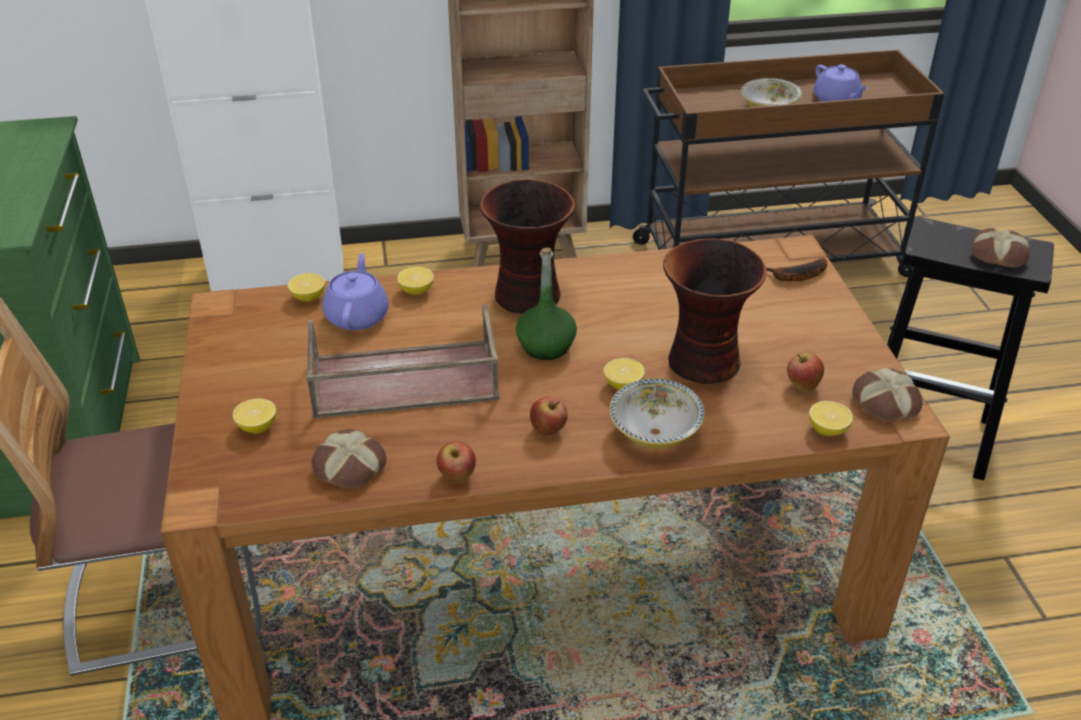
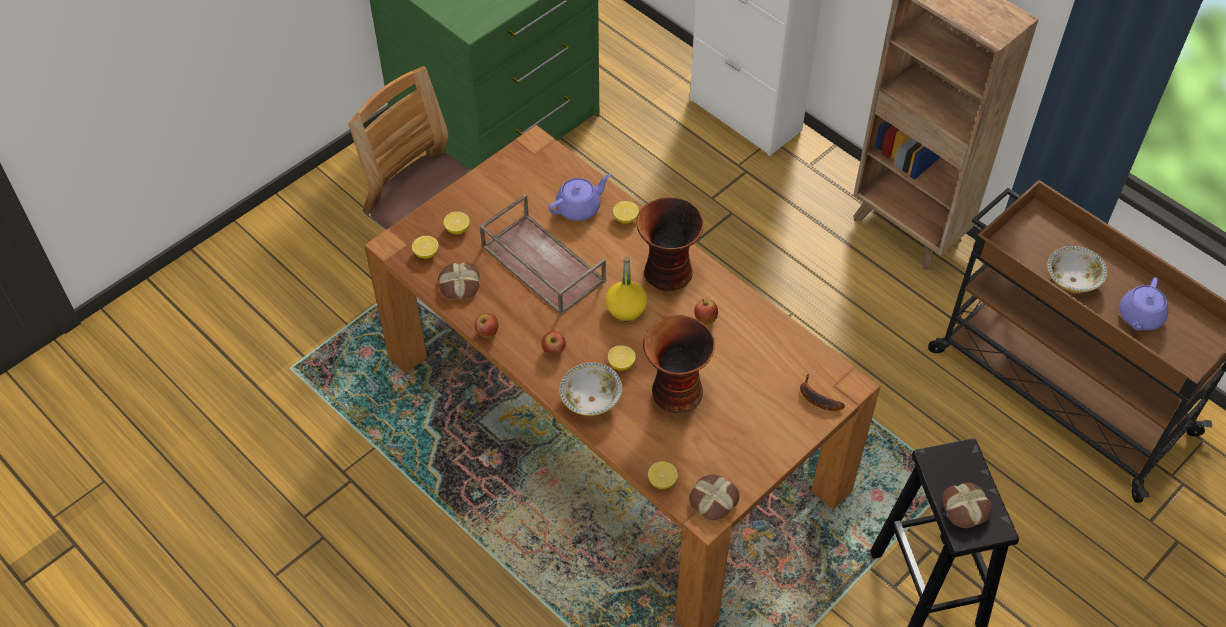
camera: 55 degrees right, 15 degrees up
lemon [288,273,325,302] -> lemon moved to [412,236,439,259]
green bottle [516,248,577,360] -> yellow bottle [605,256,648,322]
apple [787,353,824,392] -> apple moved to [694,299,718,325]

